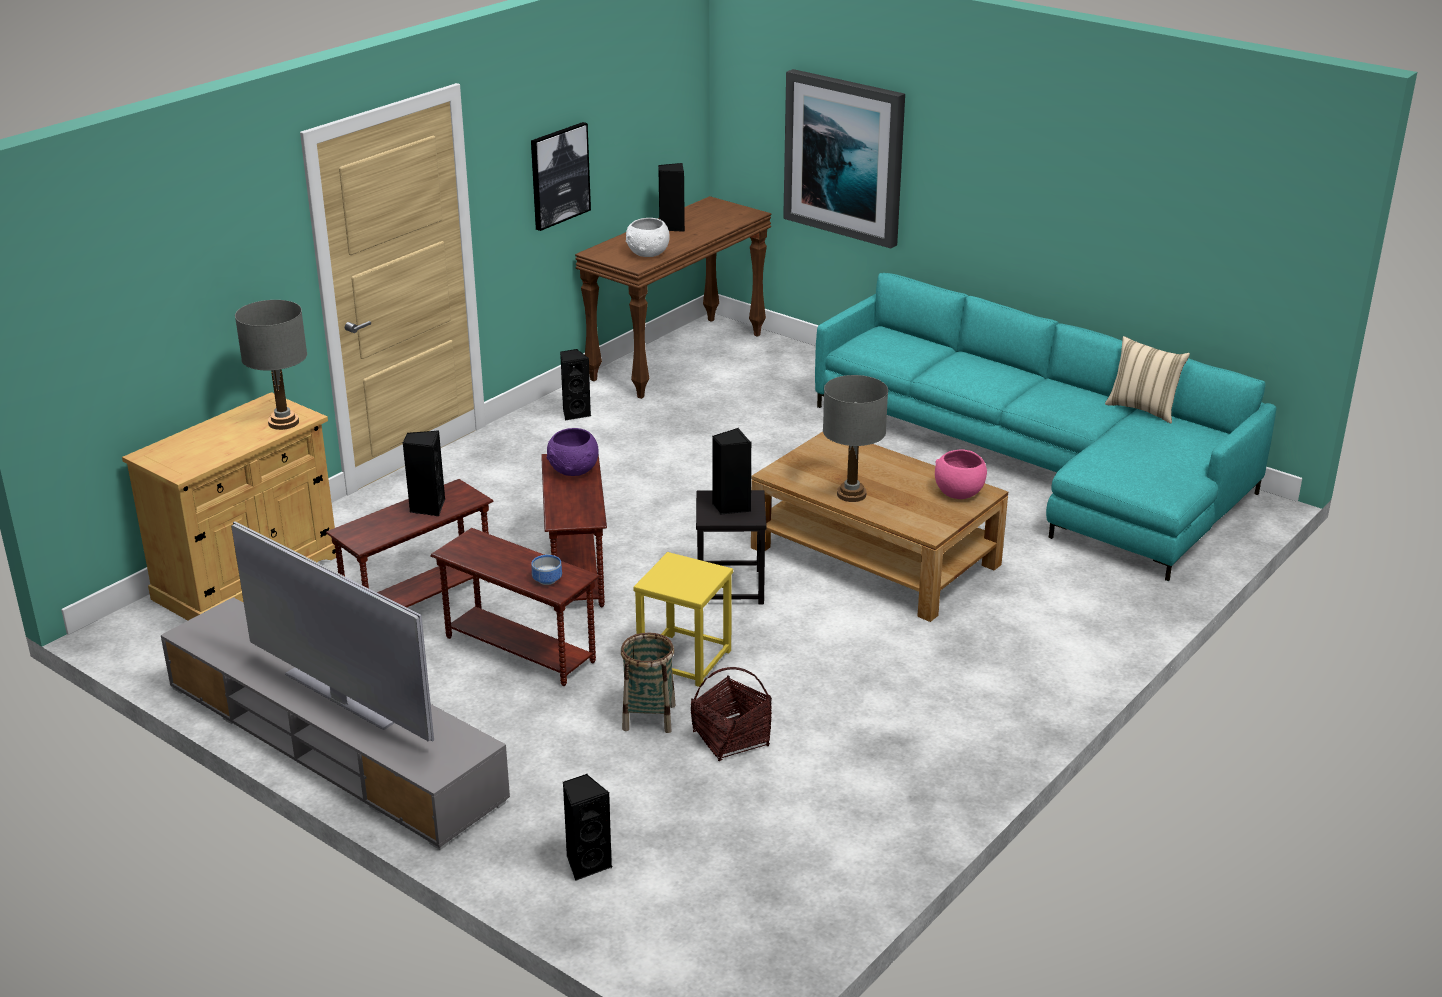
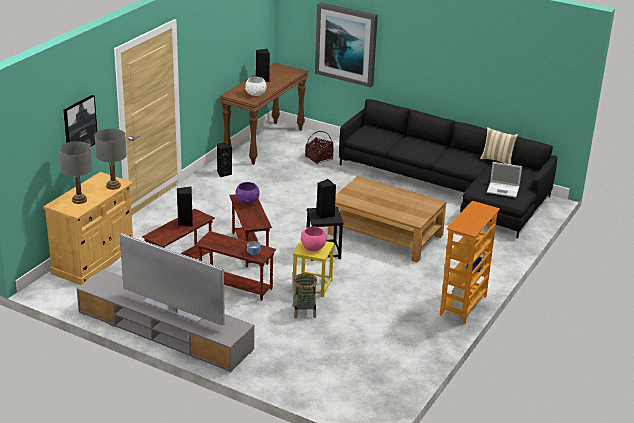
camera: 10 degrees left, 0 degrees up
picture [531,122,591,231] -> picture moved to [64,95,97,146]
black speaker [563,774,612,881] -> none
basket [691,667,772,761] -> basket moved to [305,131,334,164]
turquoise sofa [815,273,1276,581] -> black sofa [339,99,558,238]
grey table lamp [823,375,888,502] -> grey table lamp moved to [59,141,93,204]
pink bowl [935,450,987,499] -> pink bowl moved to [301,226,326,251]
none -> bookcase [440,201,500,324]
none -> laptop [487,162,522,198]

